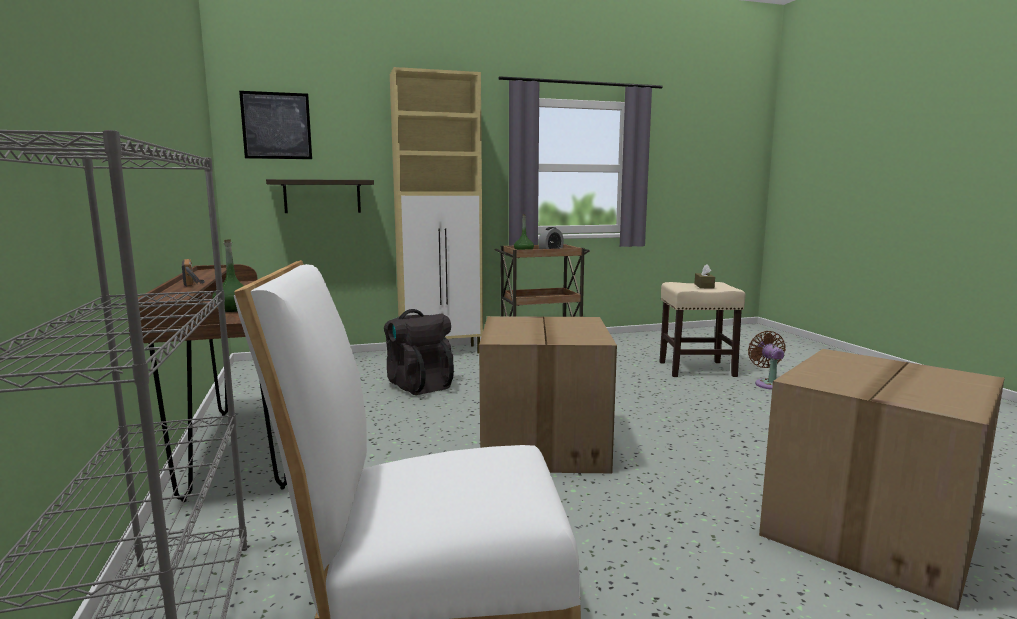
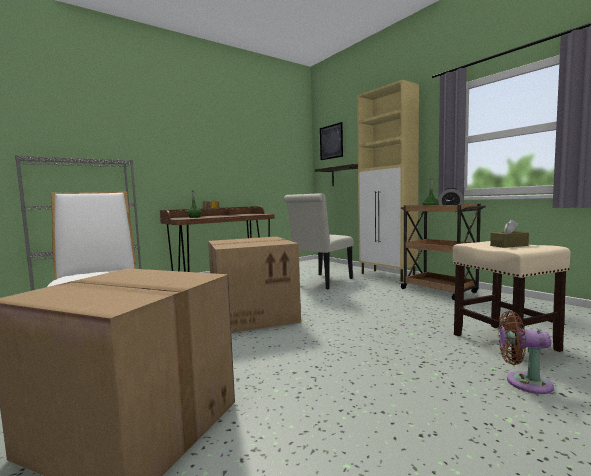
camera: 70 degrees right, 5 degrees down
black backpack [384,309,454,395] -> white chair [284,193,353,289]
brown fan [748,331,786,390] -> brown fan turned 135 degrees counterclockwise [499,311,554,394]

